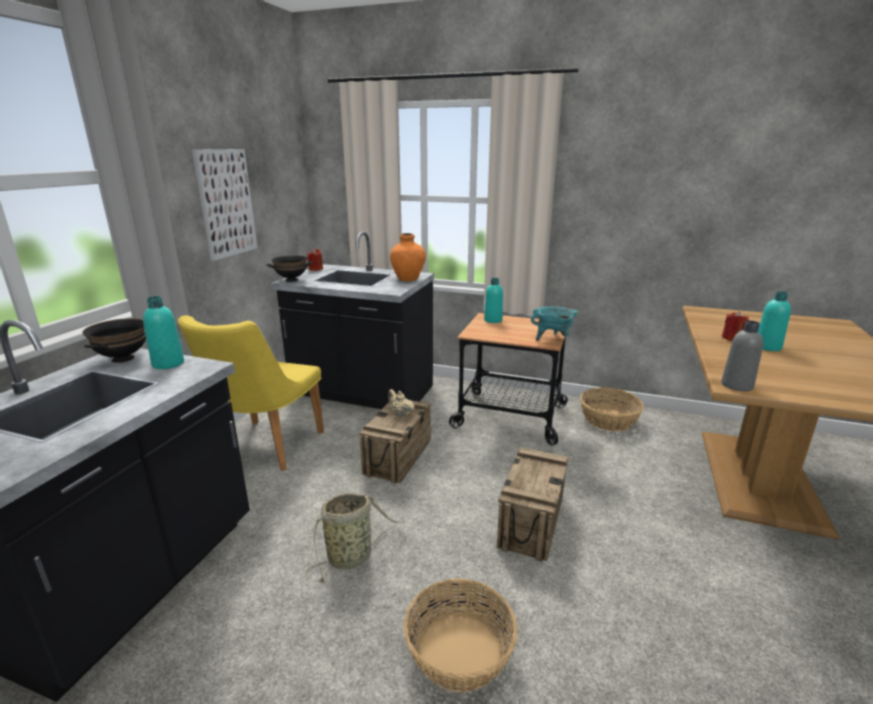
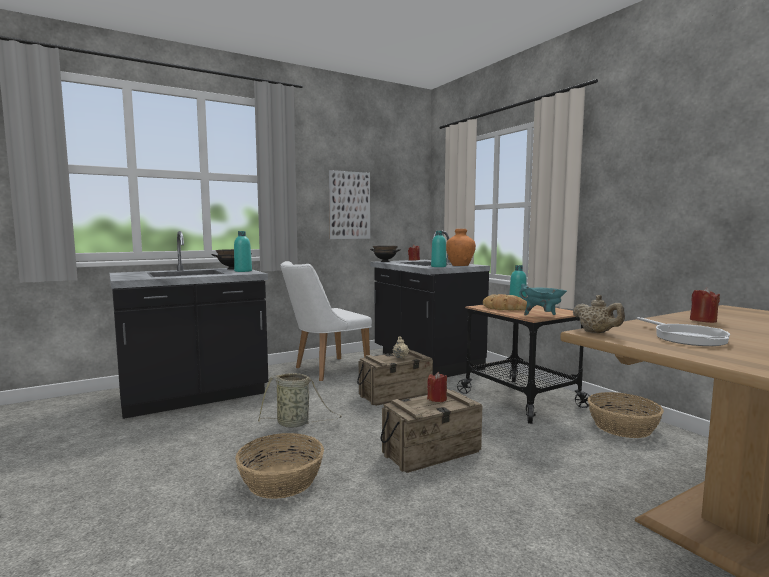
camera: 40 degrees right, 15 degrees down
yellow chair [178,315,324,471] -> white chair [281,261,372,381]
grey bottle [721,321,763,391] -> beige teapot [572,295,625,333]
turquoise bottle [758,291,791,351] -> turquoise bottle moved to [431,231,447,267]
none -> red candle [427,372,447,402]
none -> bread [483,294,527,310]
none -> frying pan [637,317,730,346]

